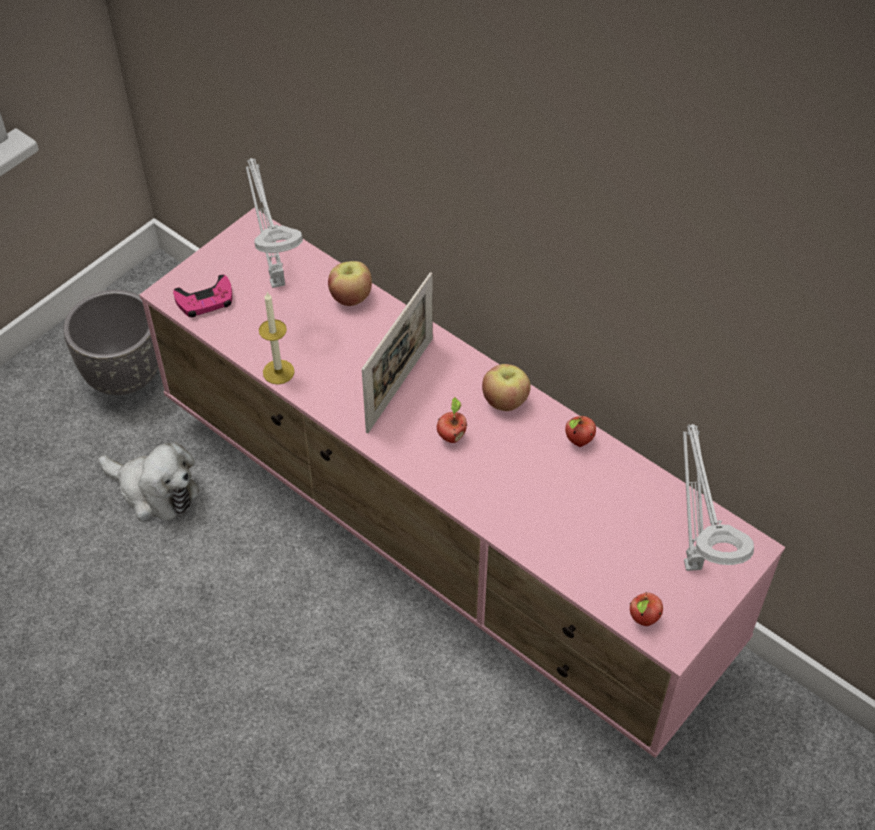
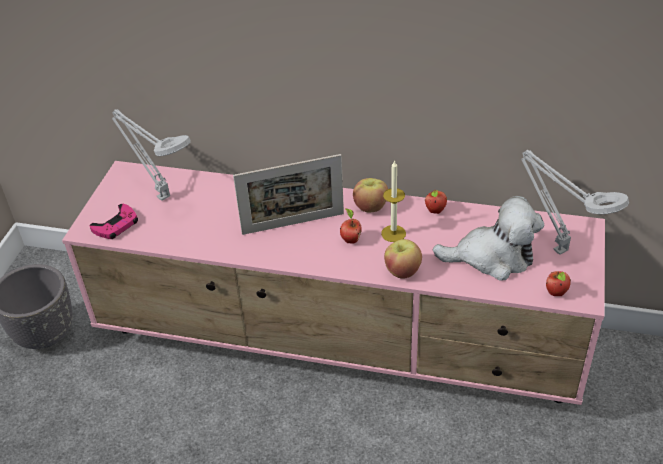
camera: 25 degrees left, 10 degrees down
plush toy [99,442,199,521] -> plush toy moved to [433,196,544,280]
candle [259,292,295,385] -> candle moved to [381,160,406,242]
apple [328,261,372,306] -> apple moved to [384,239,422,279]
picture frame [362,272,433,433] -> picture frame turned 75 degrees clockwise [233,154,344,235]

